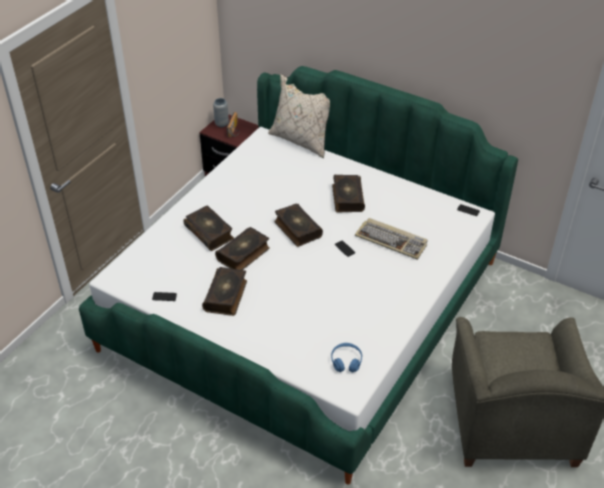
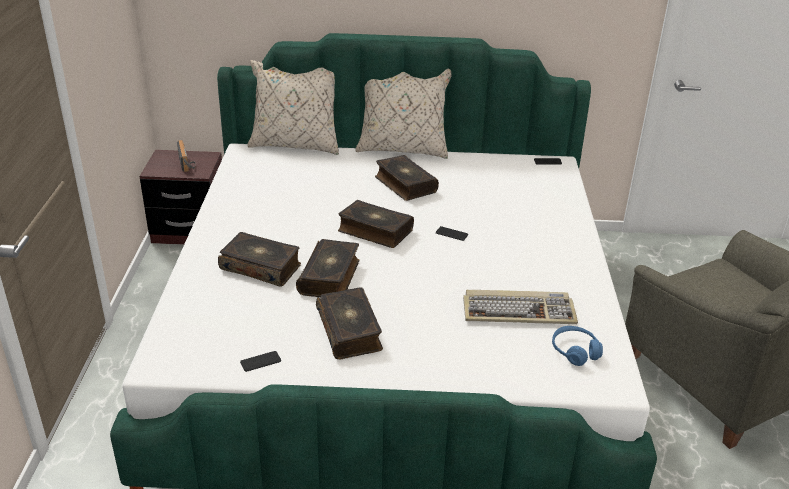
camera: 30 degrees left, 10 degrees down
grey vase [213,98,229,127] -> none
keyboard [355,218,428,260] -> keyboard moved to [463,290,578,324]
none -> beige pillow [355,69,451,159]

